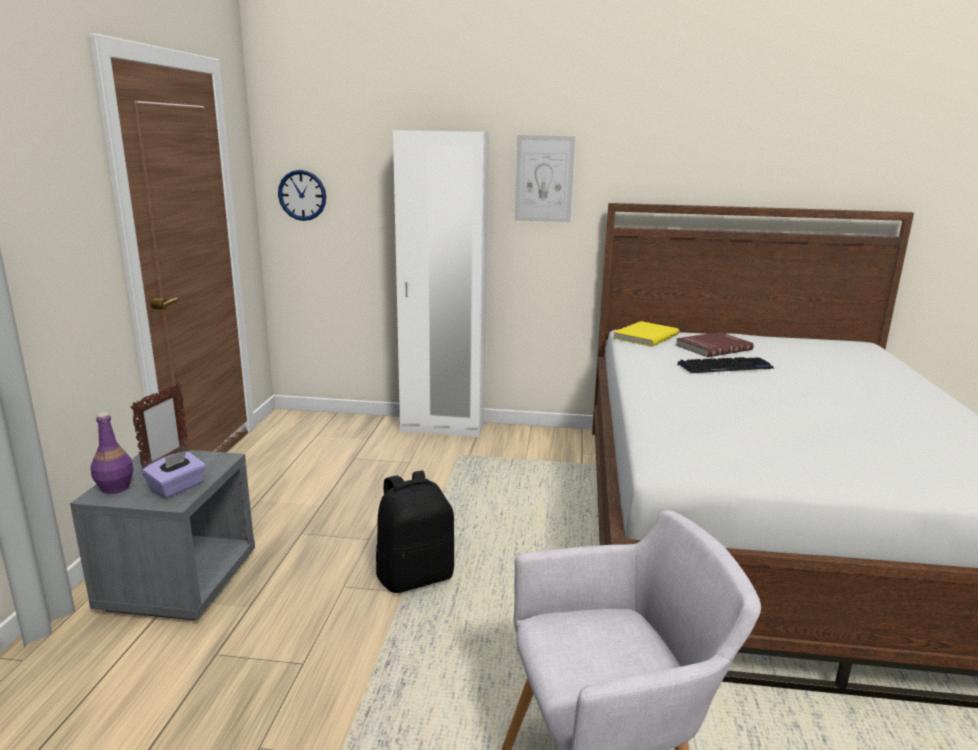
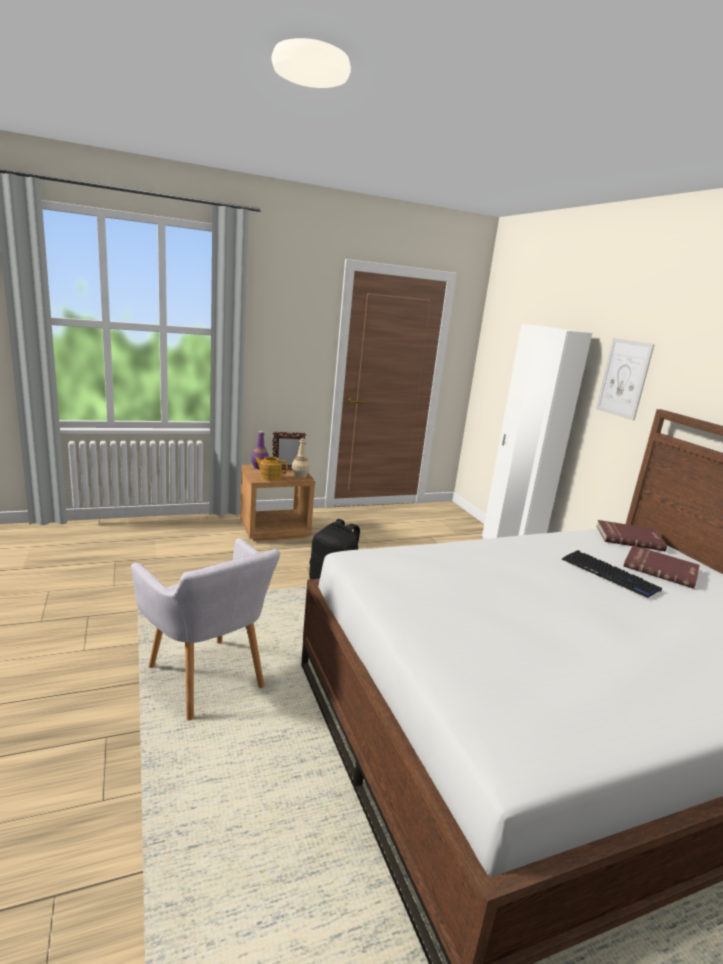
camera: 60 degrees right, 0 degrees up
grey nightstand [70,450,255,621] -> brown nightstand [240,465,315,541]
purple tissue box [142,450,206,499] -> teapot [254,457,288,481]
wall clock [278,170,326,221] -> none
yellow book [613,321,679,347] -> red book [596,520,667,551]
none -> beige bottle [292,438,310,478]

